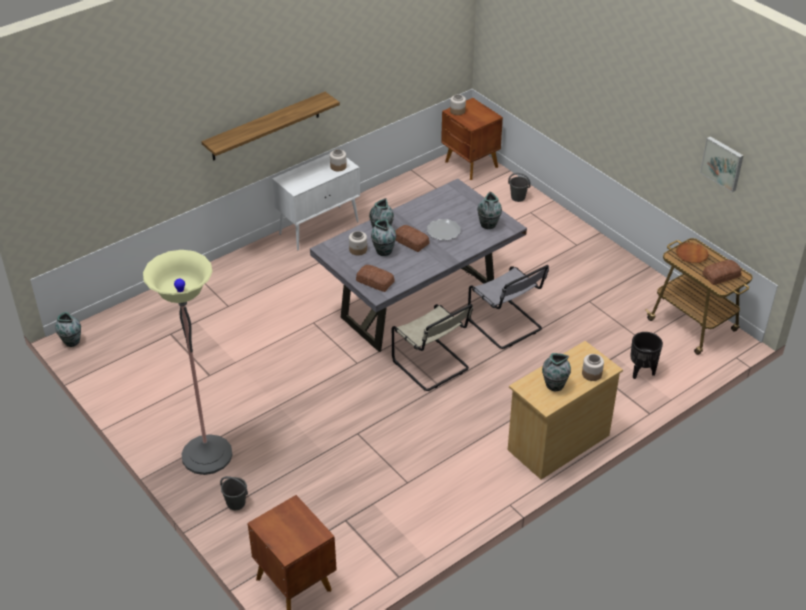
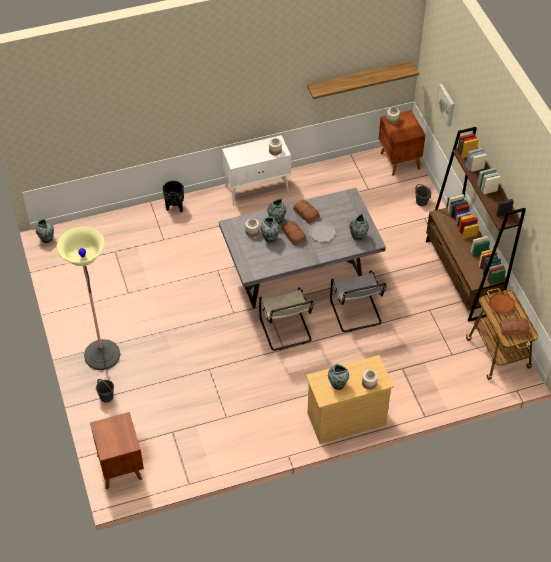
camera: 20 degrees right, 10 degrees up
shelf [201,92,340,161] -> shelf moved to [307,61,419,99]
bread [356,265,395,292] -> bread moved to [293,200,320,224]
black planter [630,332,663,379] -> black planter moved to [163,180,184,212]
picture [700,136,744,192] -> picture moved to [436,84,455,127]
none -> brown bookcase [426,127,526,322]

